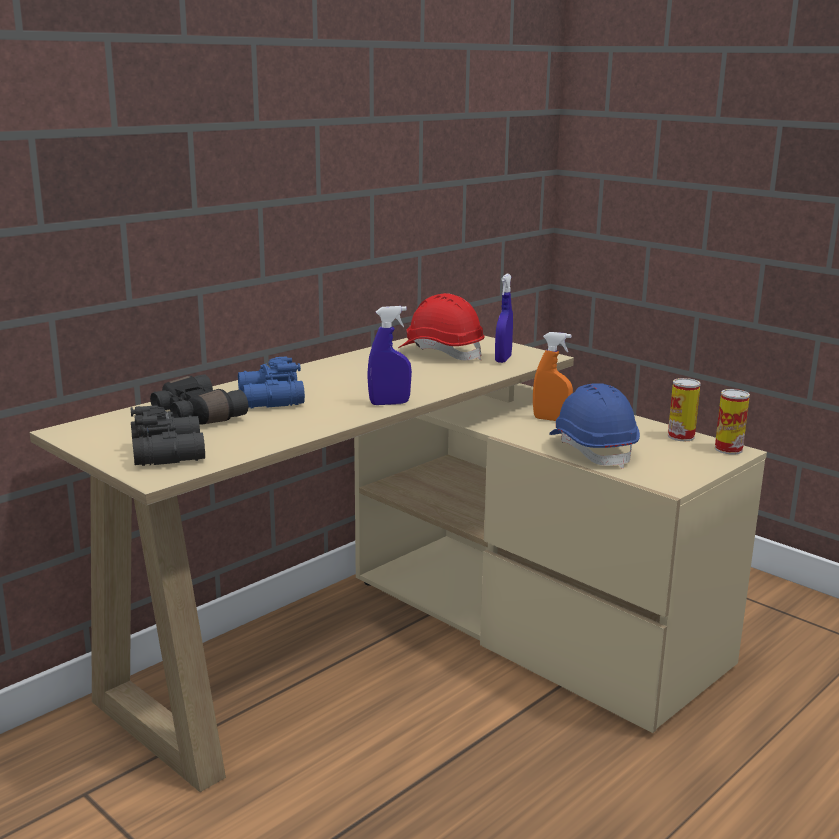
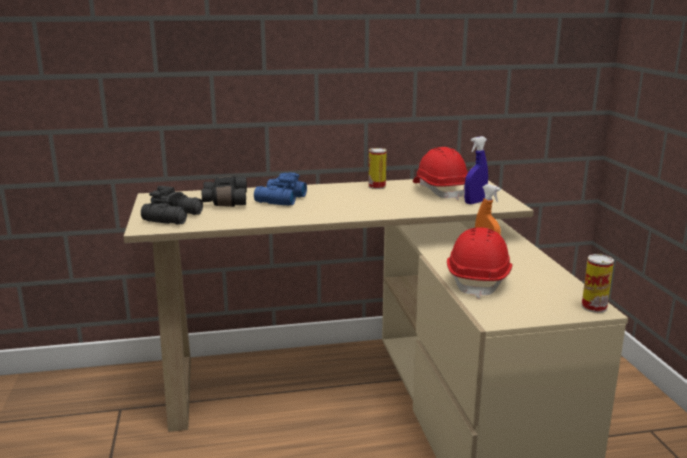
camera: 35 degrees right, 0 degrees up
blue spray bottle [367,306,412,405] -> none
blue hard hat [549,383,640,468] -> red hard hat [447,227,512,299]
can [668,378,701,441] -> can moved to [368,148,387,189]

